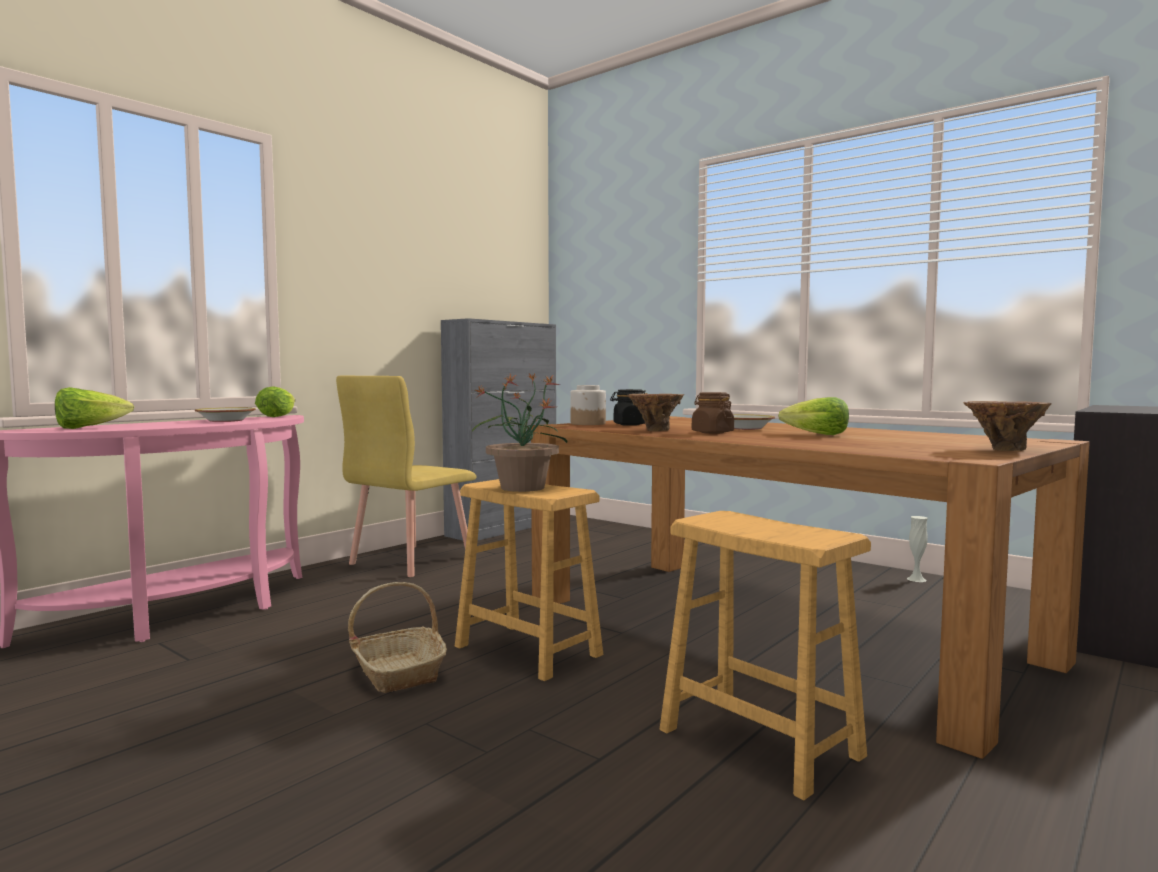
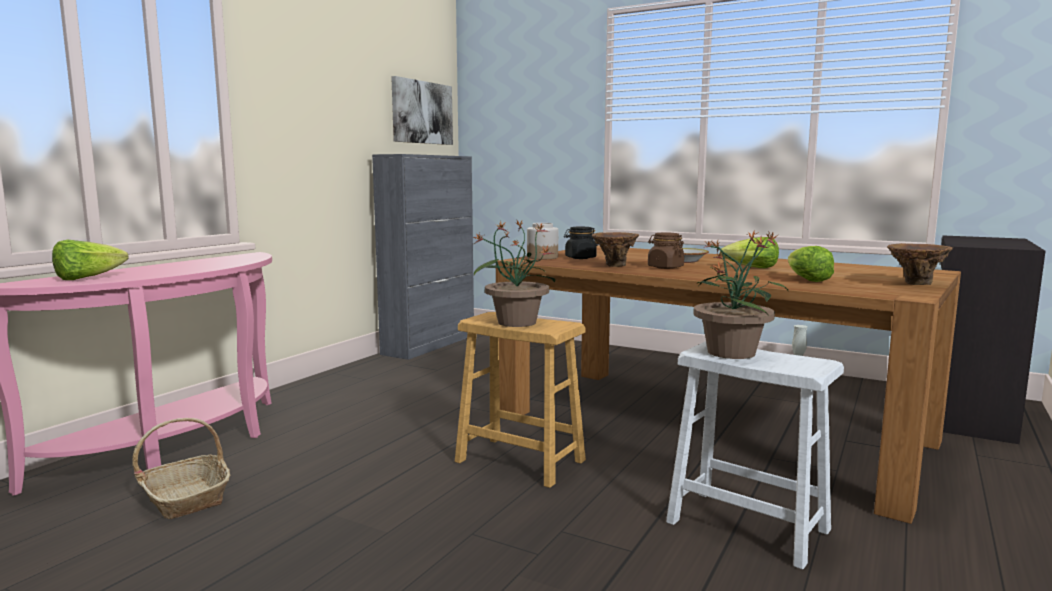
camera: 10 degrees left, 5 degrees up
bowl [195,407,256,422] -> none
lettuce [255,387,295,417] -> lettuce moved to [788,246,834,282]
yellow chair [336,376,476,577] -> none
basket [348,582,447,693] -> basket moved to [132,418,230,519]
brown stool [660,511,871,801] -> white stool [666,341,844,570]
none -> picture [391,76,453,145]
none -> potted plant [693,229,789,359]

